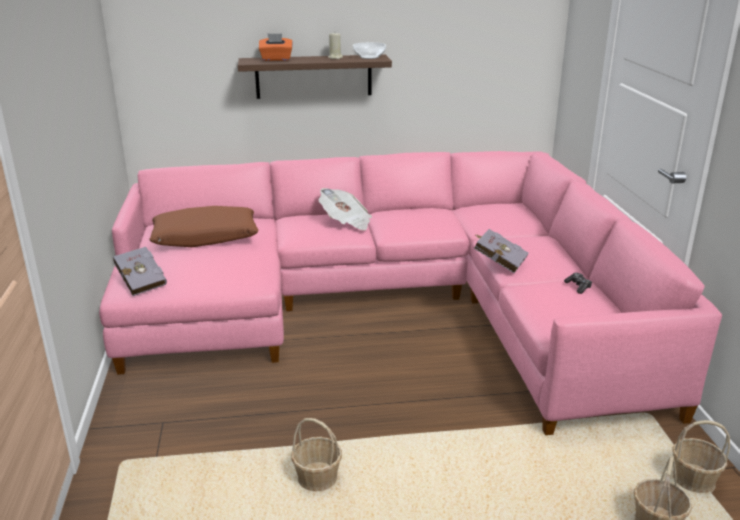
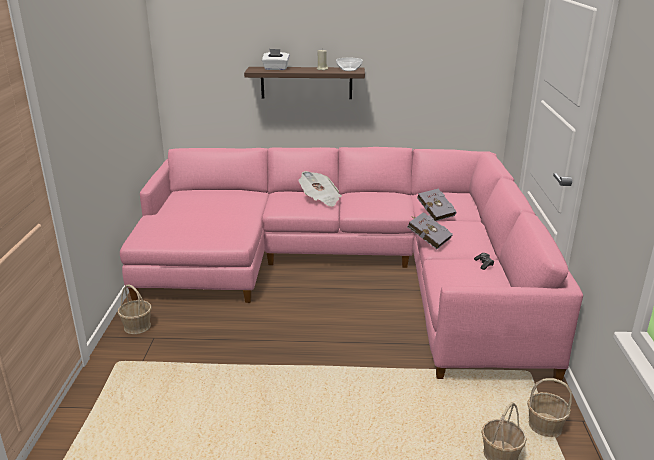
camera: 10 degrees right, 0 degrees up
grey book [113,247,167,296] -> grey book moved to [417,189,457,221]
brown pillow [149,206,259,247] -> none
orange tissue box [259,33,293,61] -> white tissue box [262,49,290,70]
basket [291,418,342,492] -> basket moved to [118,285,152,334]

